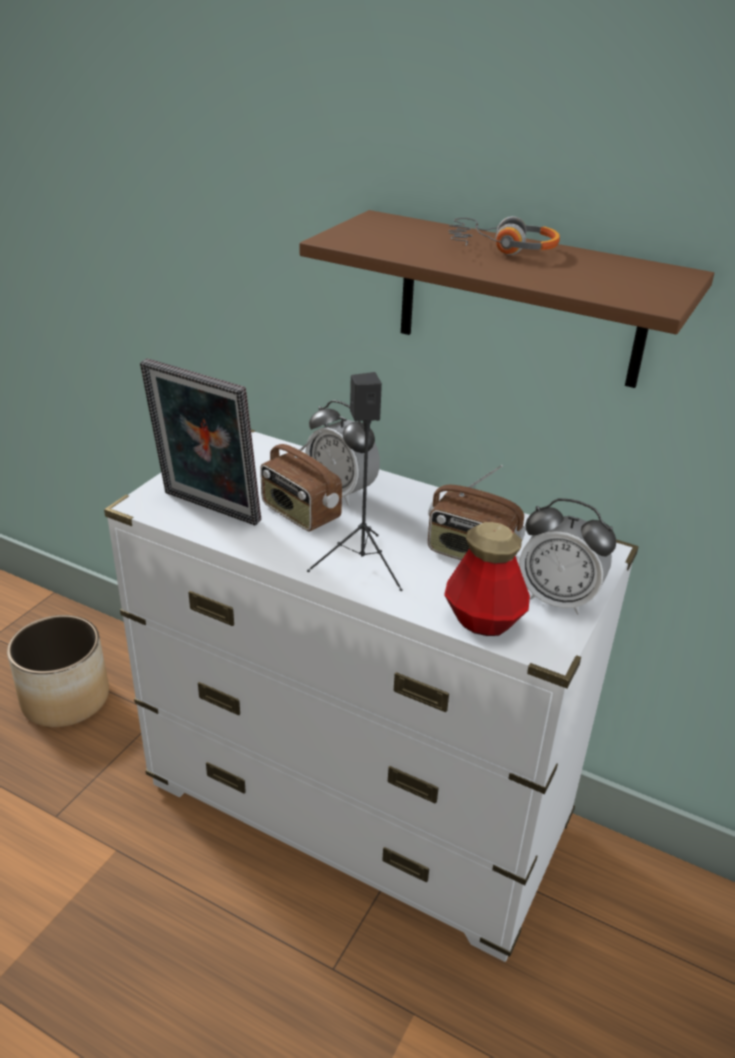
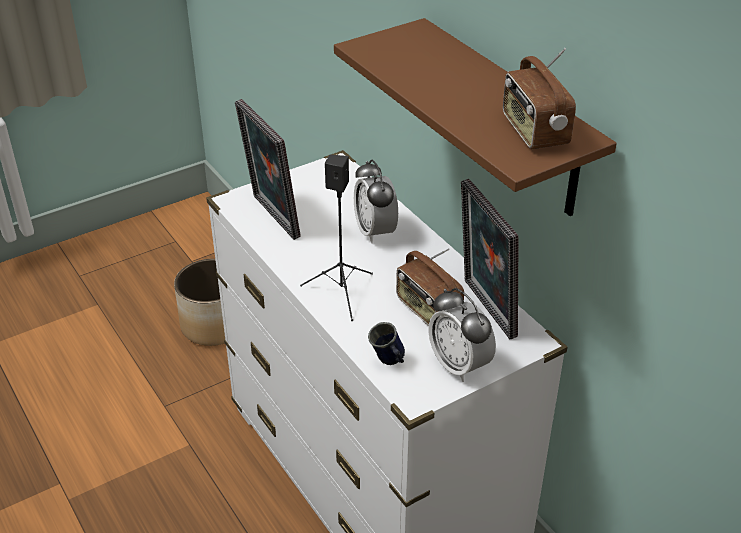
camera: 30 degrees right, 5 degrees up
radio [260,431,342,532] -> radio moved to [503,48,576,149]
bottle [444,522,530,636] -> blue mug [368,322,405,365]
headphones [448,216,560,255] -> none
none -> picture frame [461,179,519,339]

